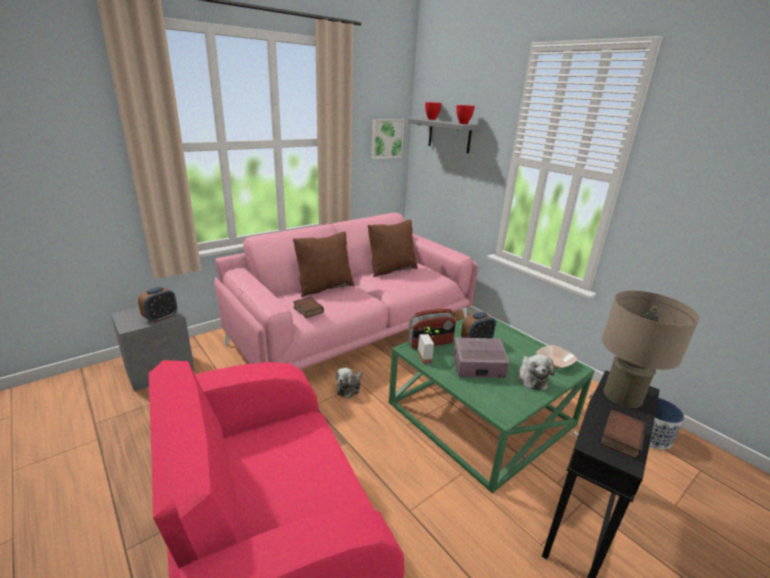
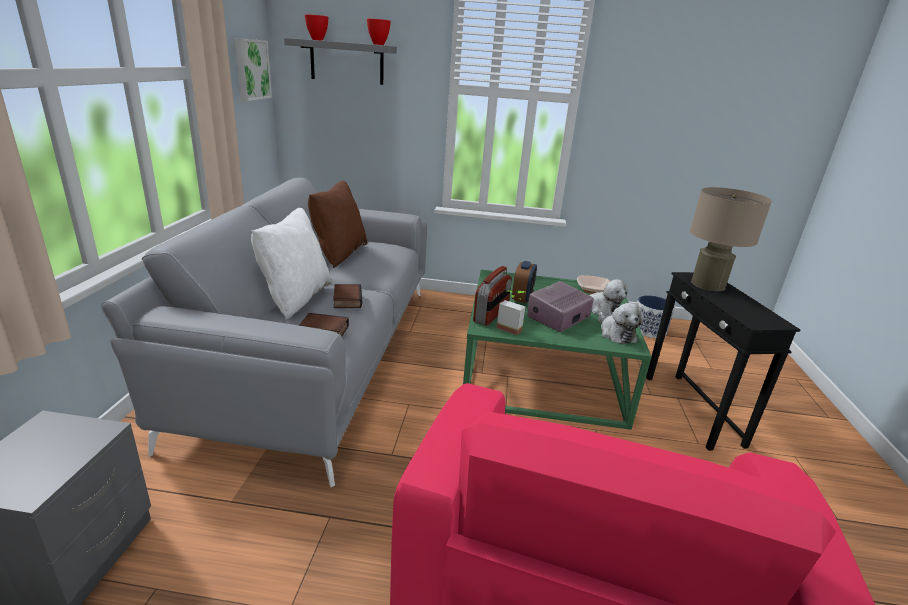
camera: 45 degrees left, 0 degrees up
alarm clock [138,287,177,323] -> none
pink sofa [214,213,478,370] -> grey sofa [101,178,427,487]
brown pillow [293,231,354,297] -> white pillow [251,208,332,320]
plush toy [335,368,363,398] -> plush toy moved to [598,303,644,344]
book [601,410,646,459] -> book moved to [333,284,362,308]

